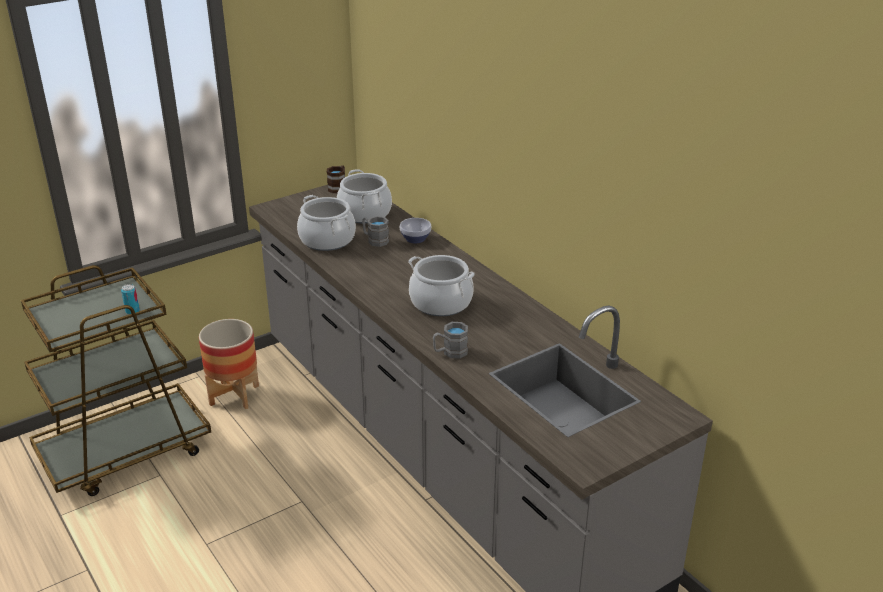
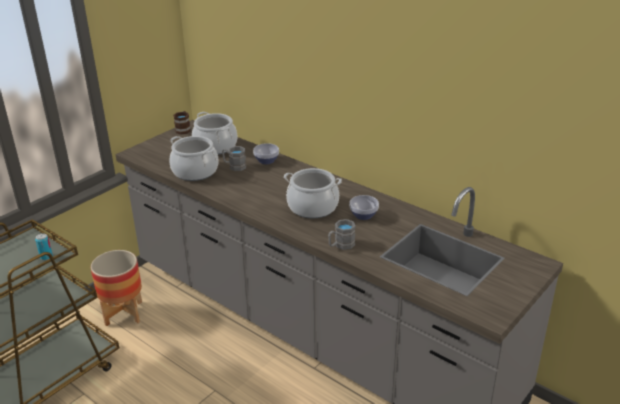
camera: 15 degrees left, 0 degrees up
none -> bowl [349,195,379,220]

